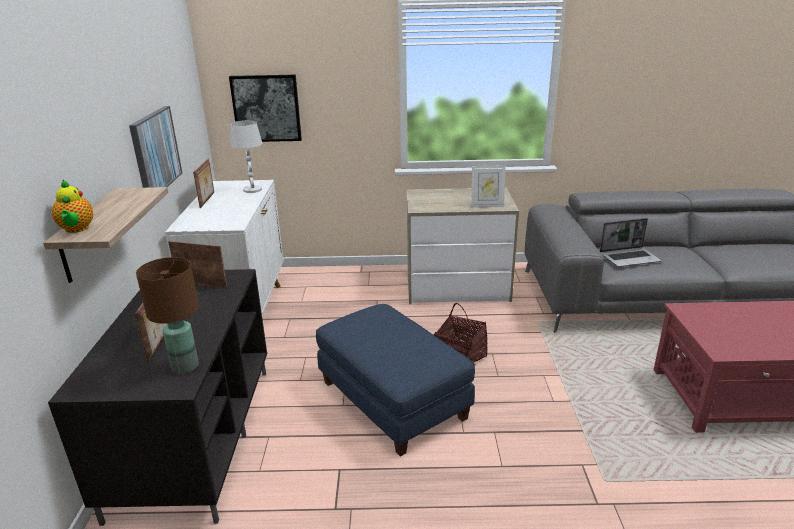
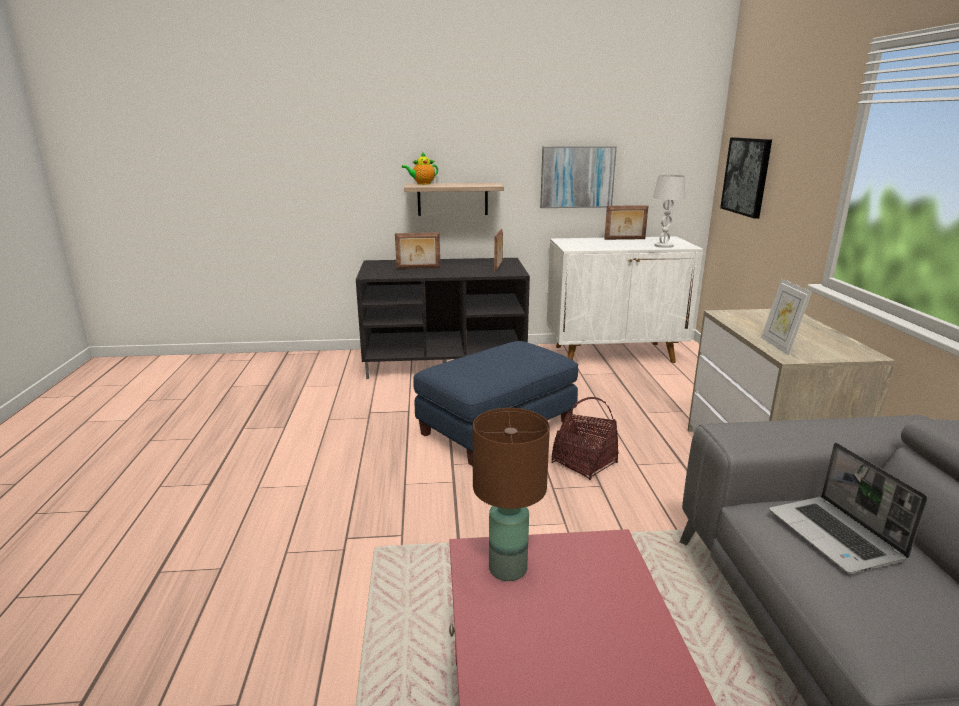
camera: 85 degrees right, 5 degrees down
brown table lamp [136,257,199,374] -> brown table lamp moved to [473,408,550,581]

